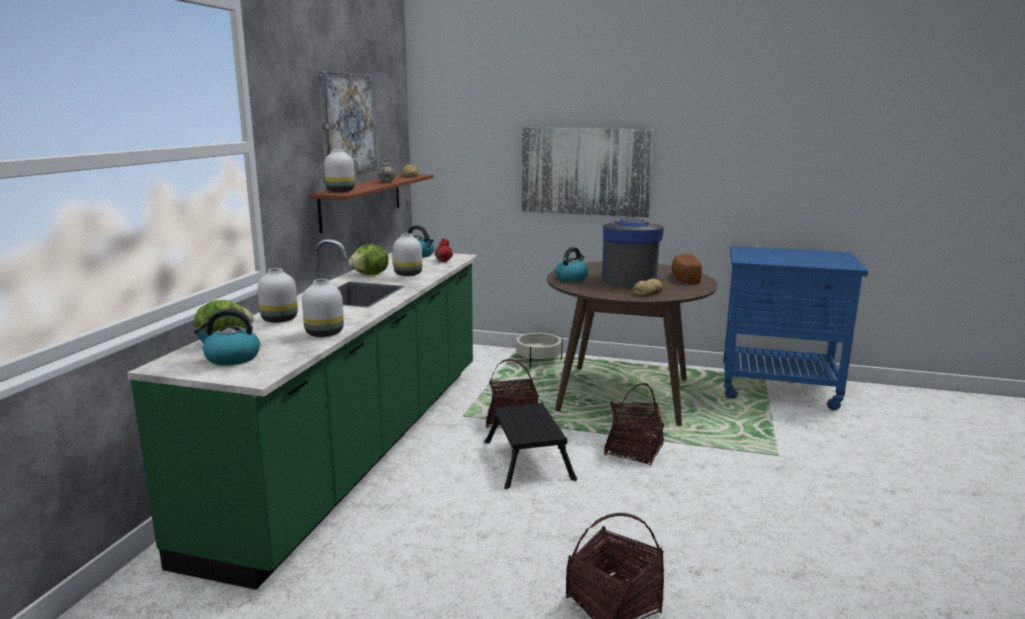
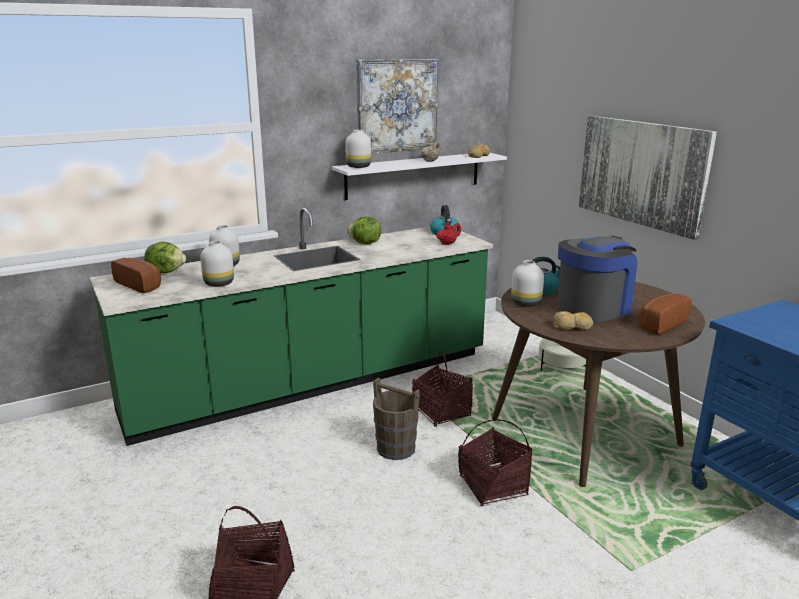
camera: 45 degrees right, 5 degrees up
kettle [193,309,260,366] -> bread [111,258,161,293]
brown shelf [309,174,433,233] -> white shelf [332,153,507,200]
white vase [393,233,422,276] -> white vase moved to [511,260,544,307]
black step ladder [484,403,577,490] -> brown bucket [373,378,420,460]

